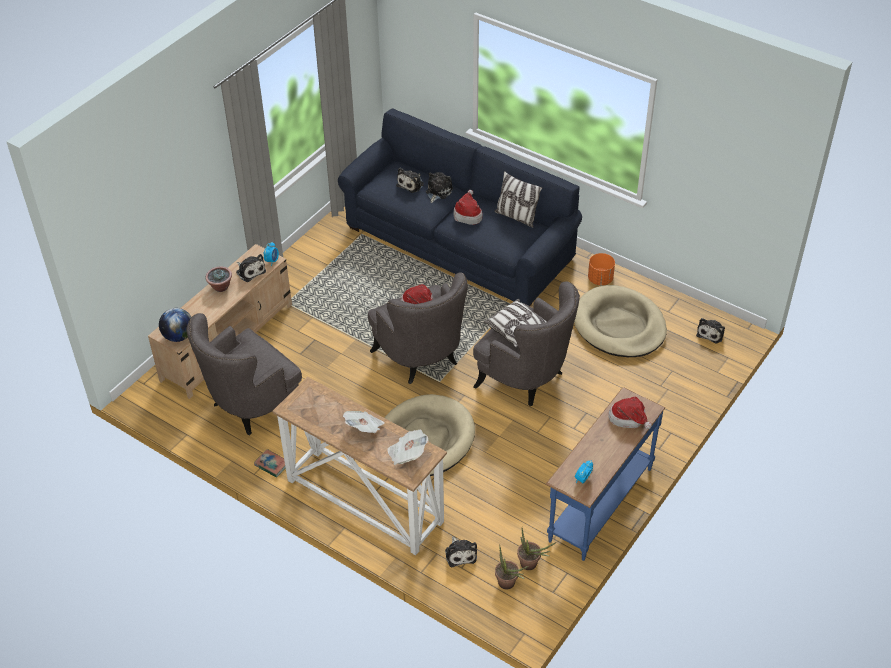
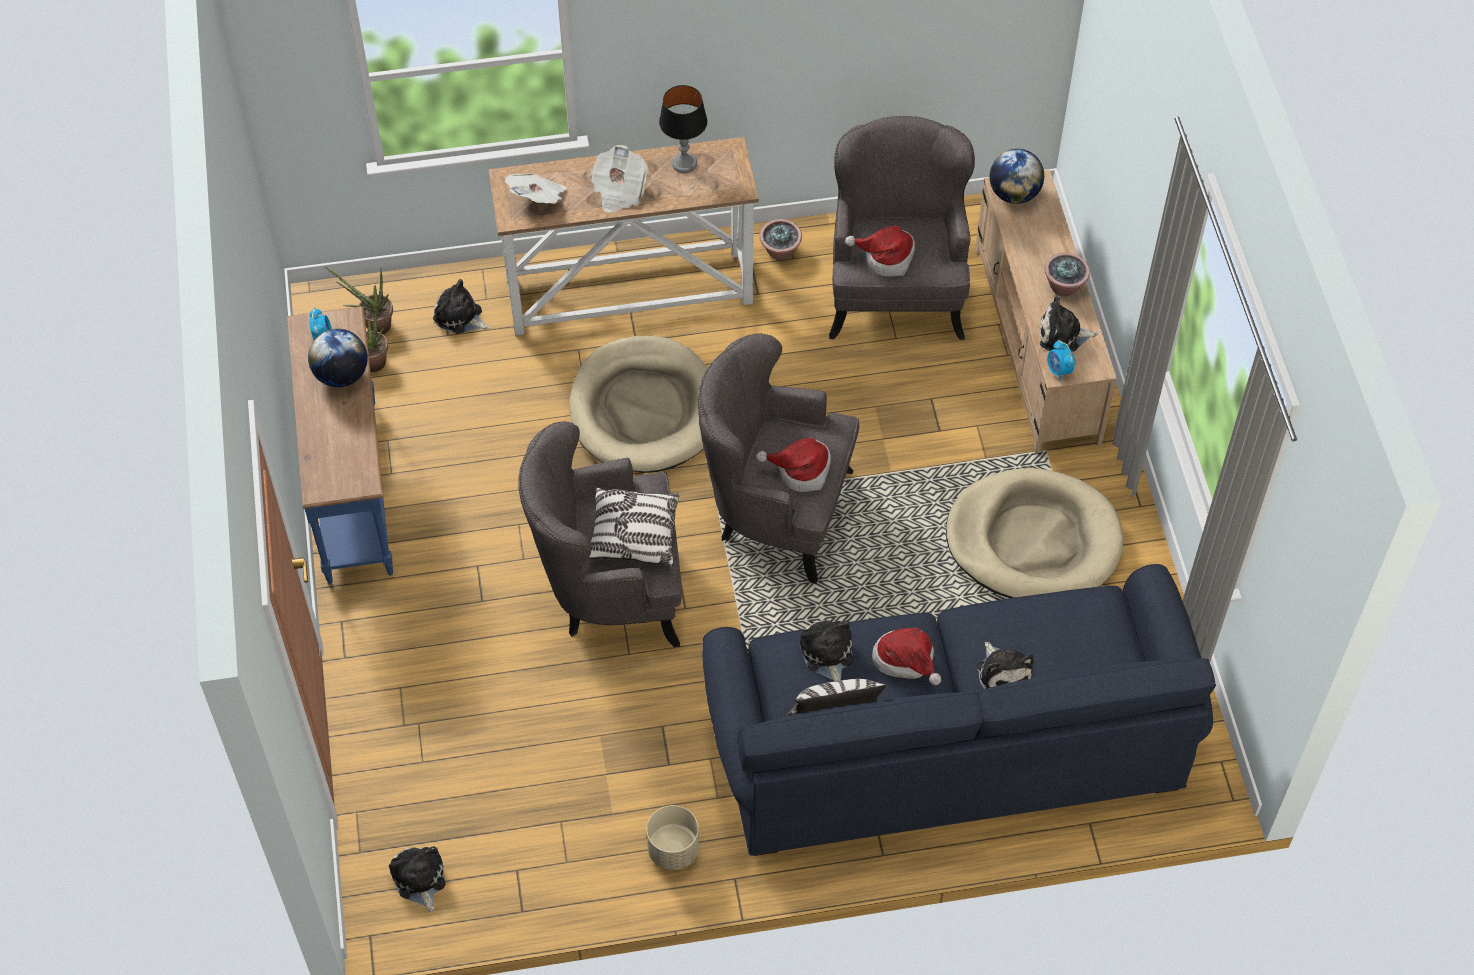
camera: 135 degrees right, 10 degrees up
book [254,449,286,477] -> potted plant [760,219,802,260]
plush toy [396,168,424,193] -> plush toy moved to [800,620,853,681]
beige dog bed [574,285,667,357] -> beige dog bed moved to [946,468,1123,598]
orange planter [588,253,615,285] -> beige planter [646,805,699,870]
hat [609,396,652,429] -> hat moved to [845,226,915,276]
none -> globe [308,329,368,387]
none -> table lamp [659,85,708,173]

